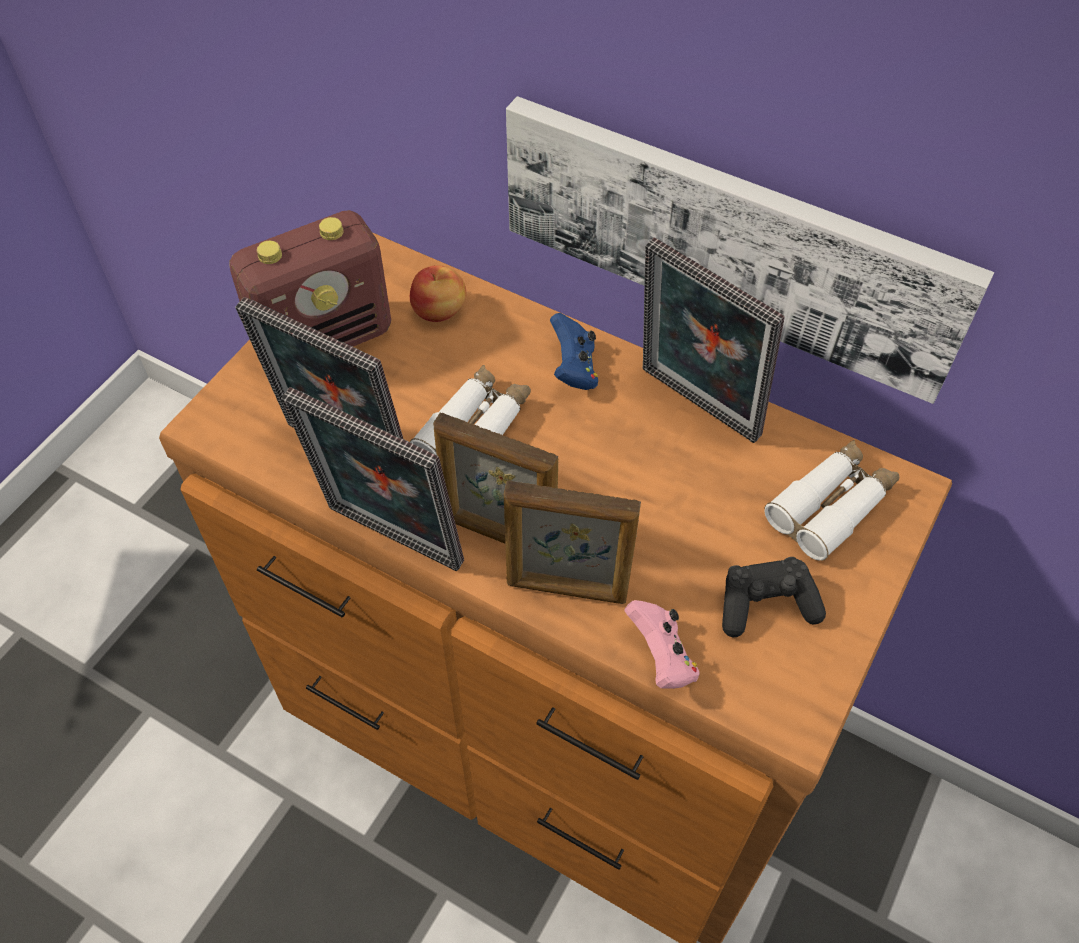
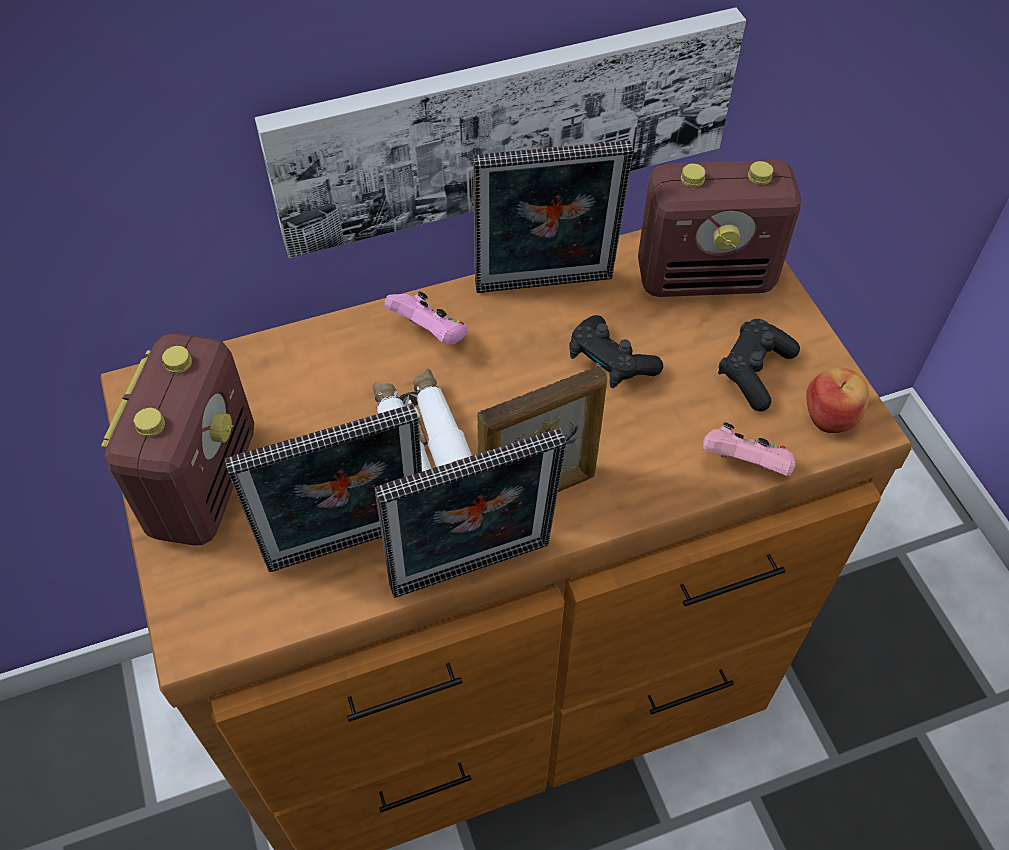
camera: 50 degrees left, 0 degrees up
apple [410,265,466,322] -> apple moved to [806,367,869,433]
picture frame [504,480,641,604] -> none
blue game controller [550,313,598,390] -> pink game controller [384,291,467,344]
white binoculars [765,440,900,561] -> radio [638,160,801,297]
none -> black game controller [569,315,663,388]

